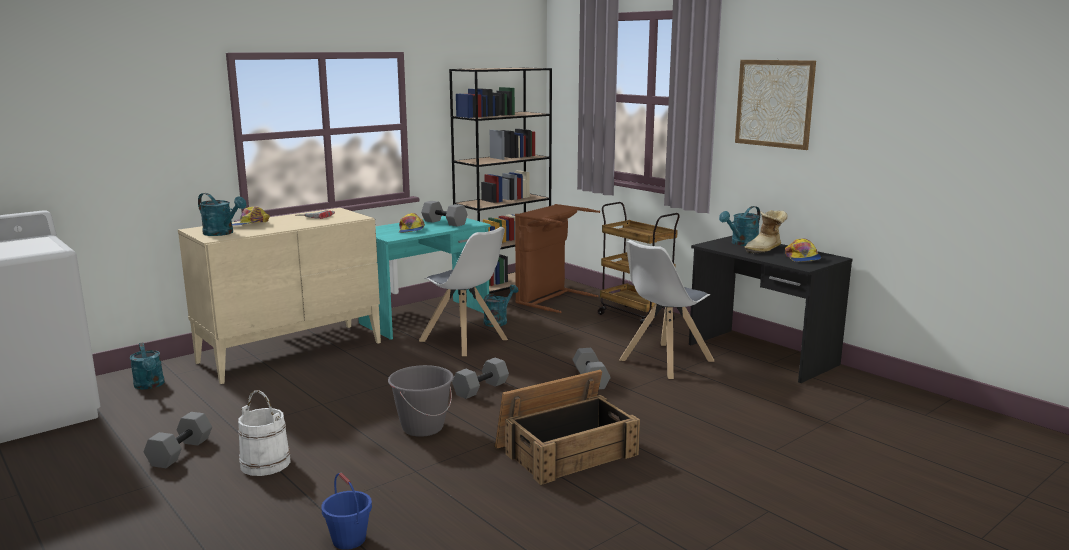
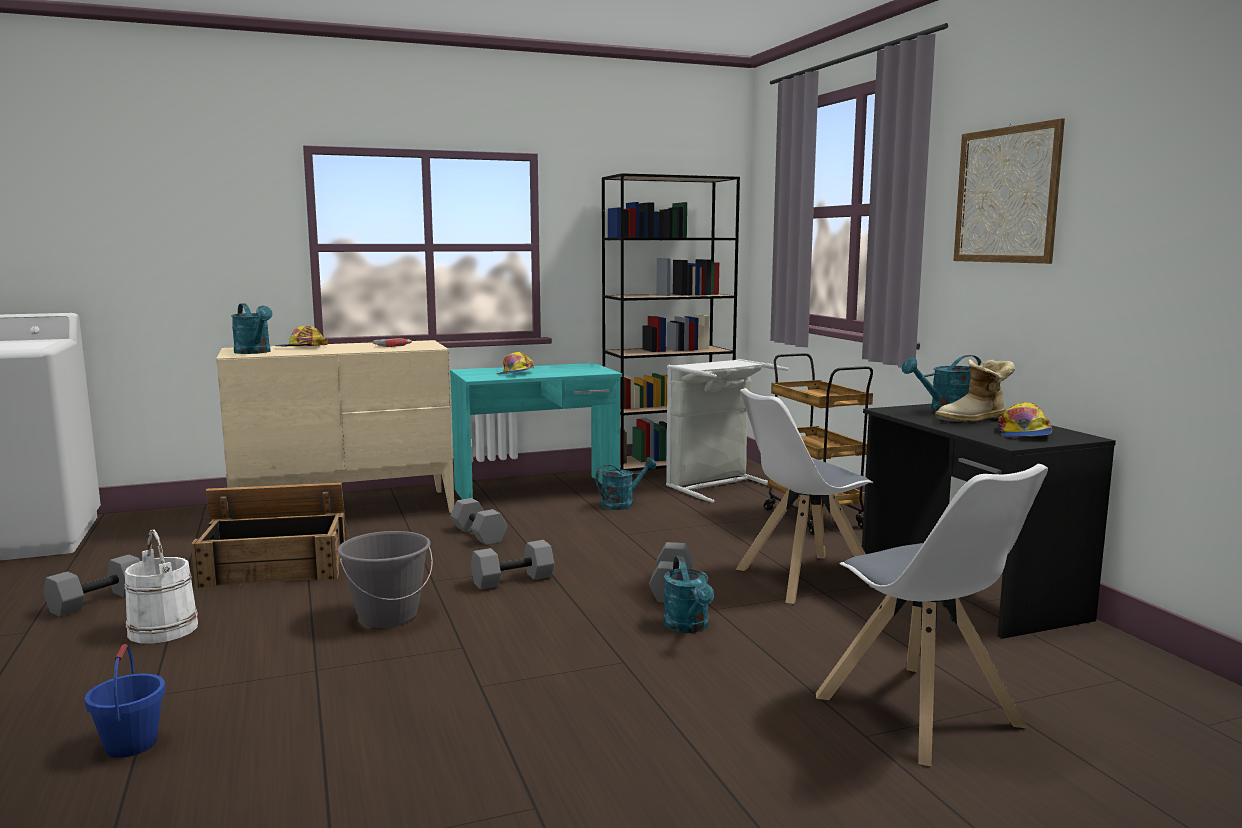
camera: 20 degrees right, 5 degrees down
turquoise watering can [130,343,165,390] -> turquoise watering can moved to [663,556,714,633]
chair [419,227,508,356] -> chair moved to [816,464,1048,766]
grey dumbbell [421,201,468,227] -> grey dumbbell moved to [451,498,508,545]
crate [495,370,640,485] -> crate moved to [191,483,347,588]
brown laundry basket [515,204,600,313] -> grey laundry basket [666,359,788,503]

